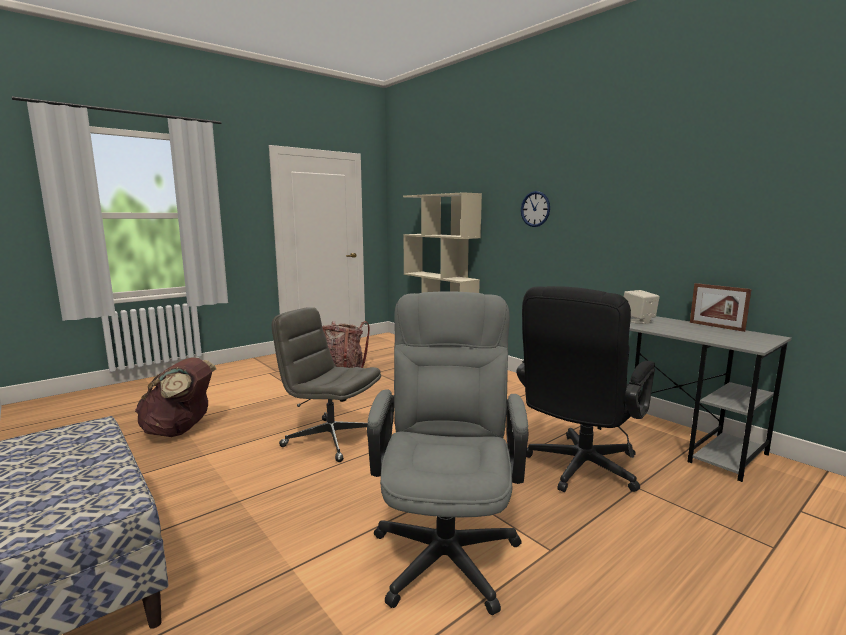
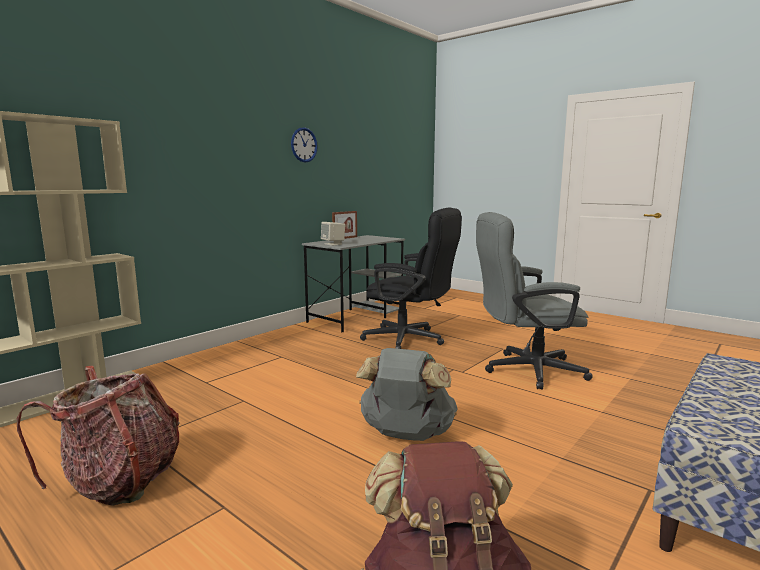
camera: 100 degrees left, 0 degrees up
grey office chair [272,307,381,462] -> grey backpack [356,348,458,441]
wall clock [521,191,550,227] -> wall clock moved to [291,127,318,162]

